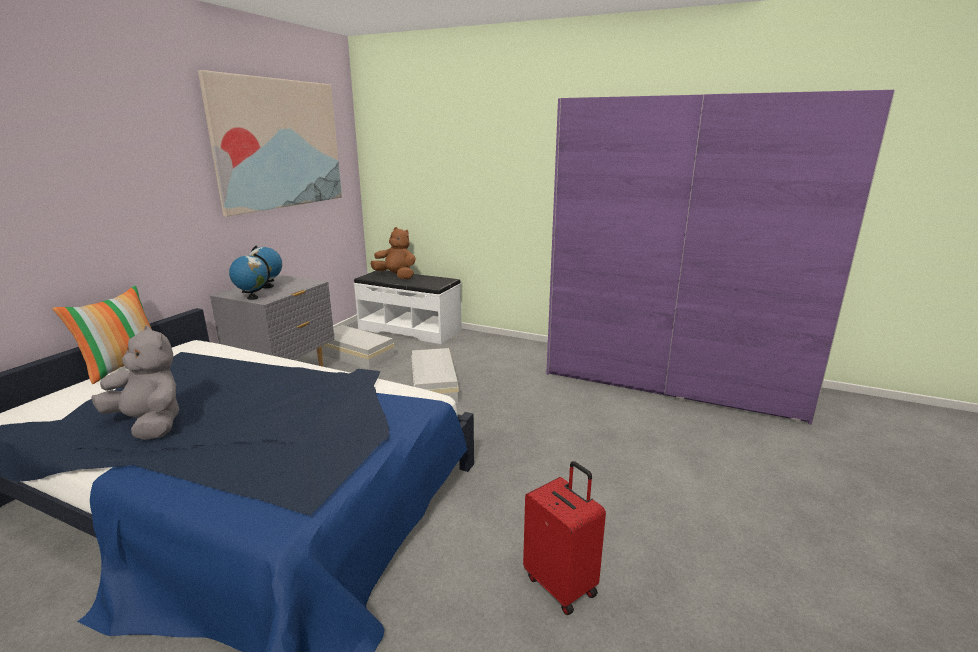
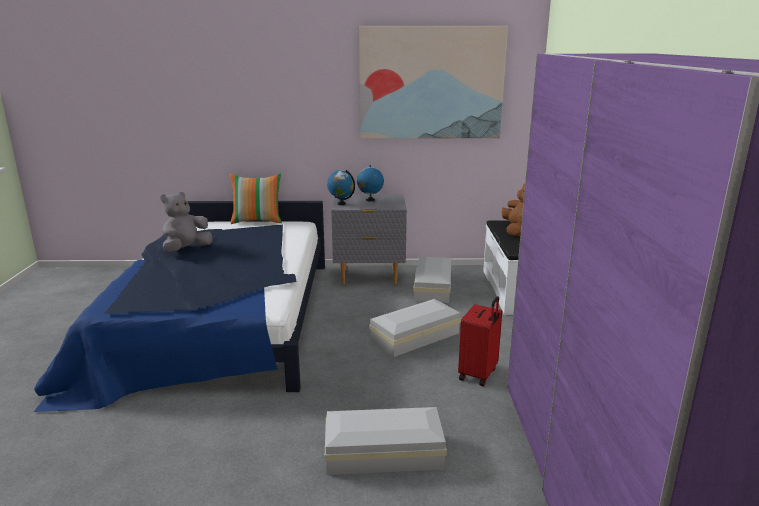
camera: 65 degrees right, 0 degrees up
grey plush toy [91,325,179,440] -> grey plush toy turned 150 degrees counterclockwise [161,192,212,252]
red suitcase [523,461,606,615] -> red suitcase moved to [458,296,502,386]
none -> white storage box [325,407,447,475]

